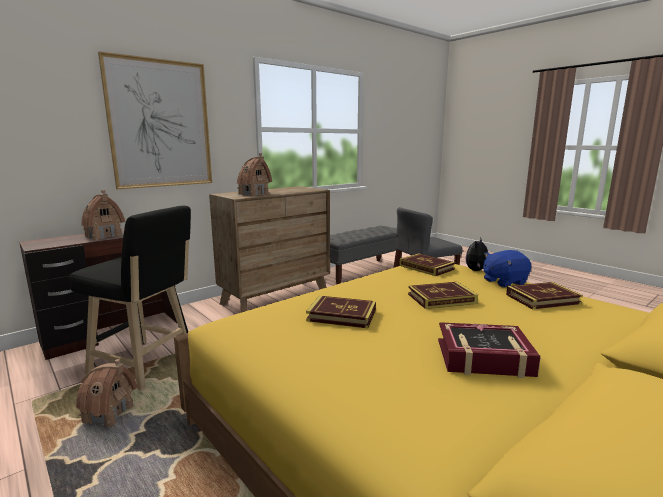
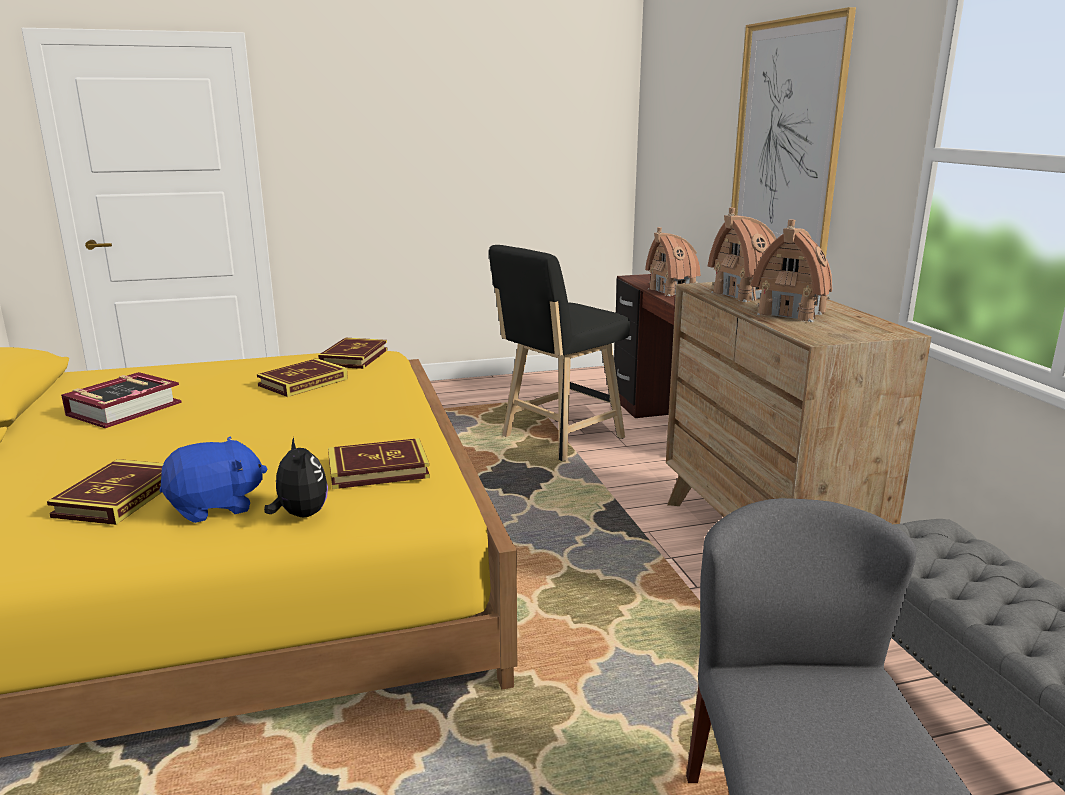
camera: 115 degrees right, 5 degrees up
toy house [76,359,137,427] -> toy house moved to [750,219,832,322]
book [408,282,478,309] -> book moved to [318,338,387,369]
blue plush toy [483,250,531,287] -> blue plush toy turned 60 degrees clockwise [159,437,268,523]

